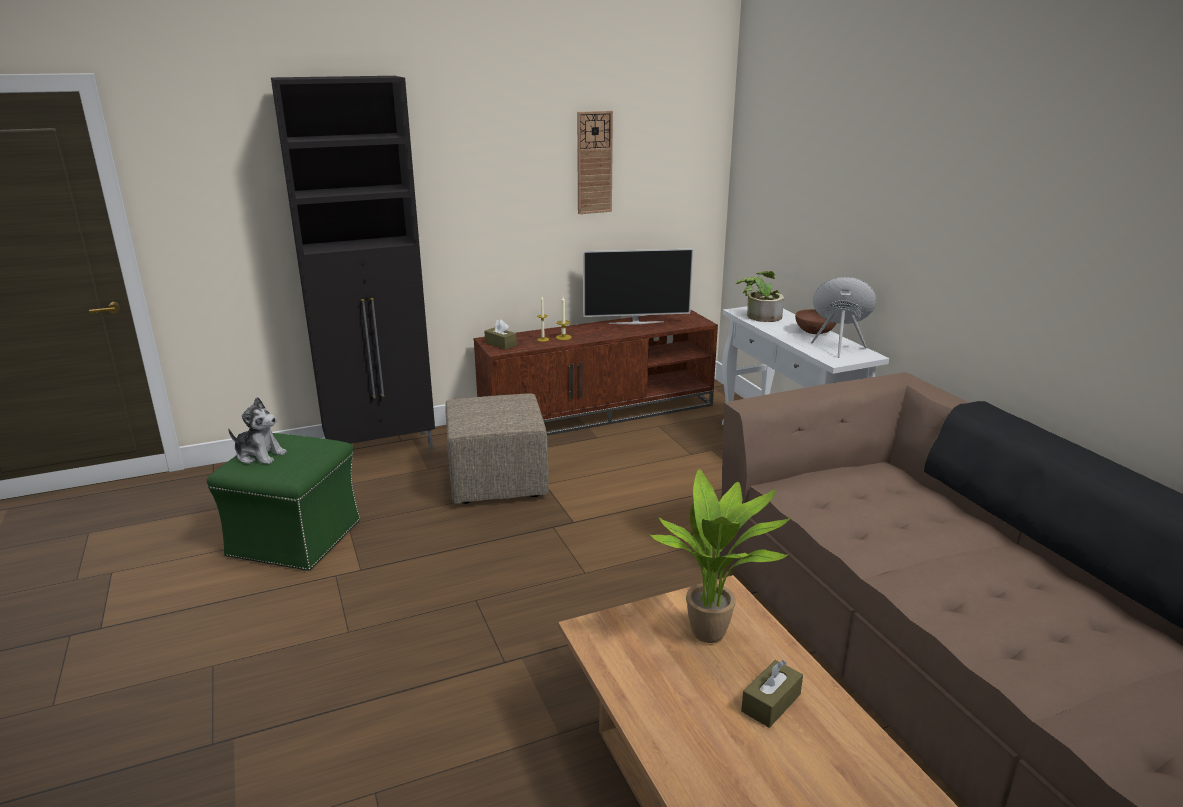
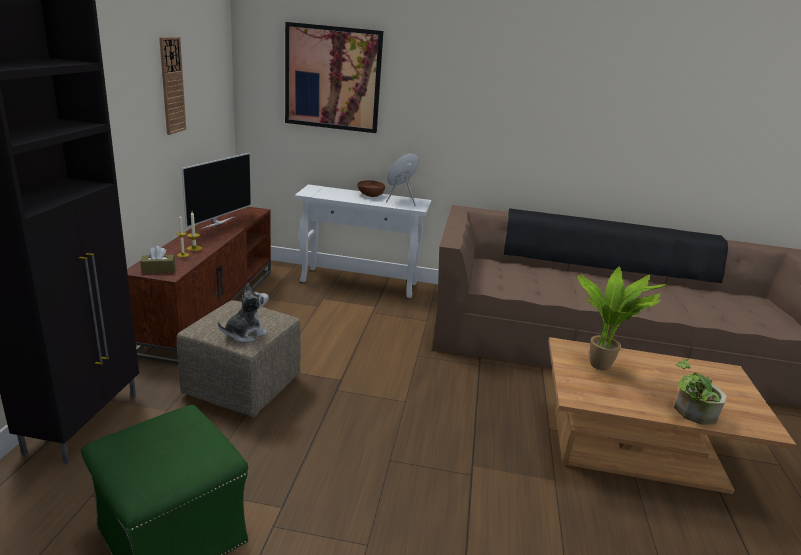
camera: 60 degrees left, 0 degrees up
plush toy [228,397,287,464] -> plush toy moved to [218,284,269,343]
potted plant [735,271,784,322] -> potted plant moved to [674,358,727,425]
brown tissue box [741,660,803,728] -> none
none -> picture [285,22,383,133]

